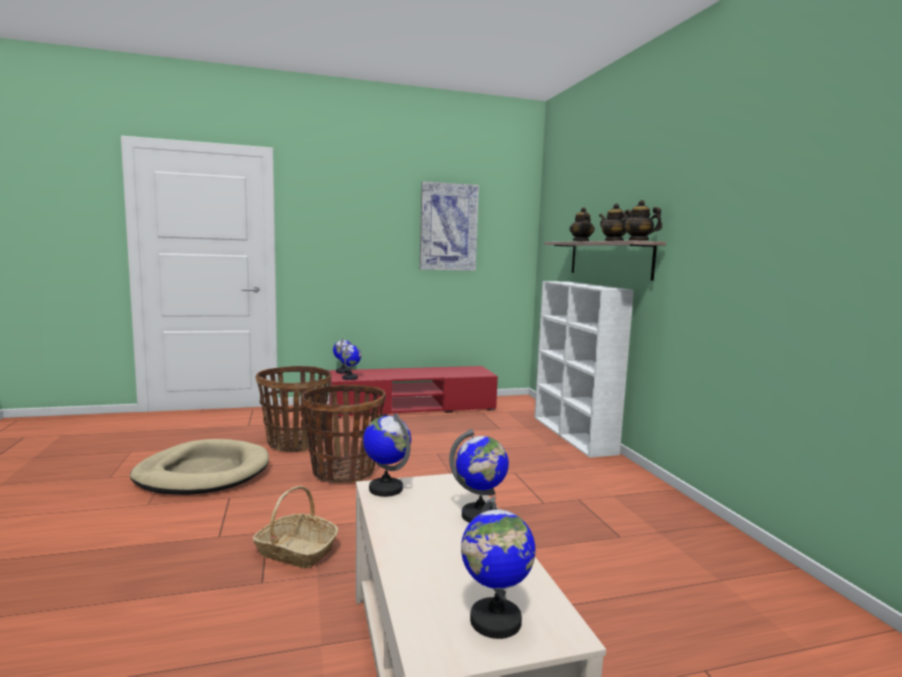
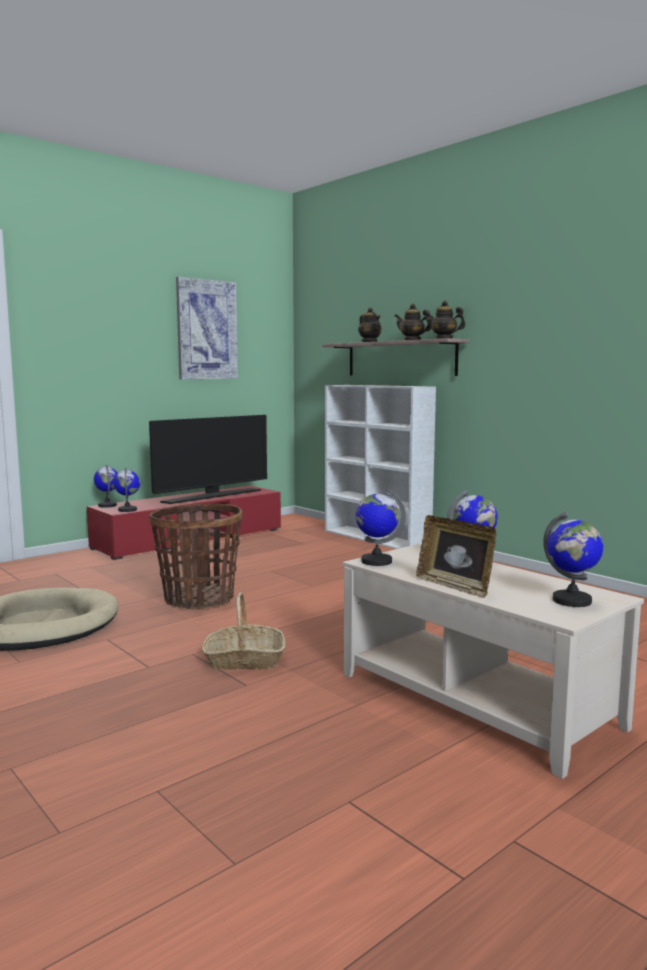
camera: 25 degrees left, 0 degrees up
basket [256,366,331,452] -> none
none -> television [149,415,267,504]
none -> picture frame [416,515,496,598]

